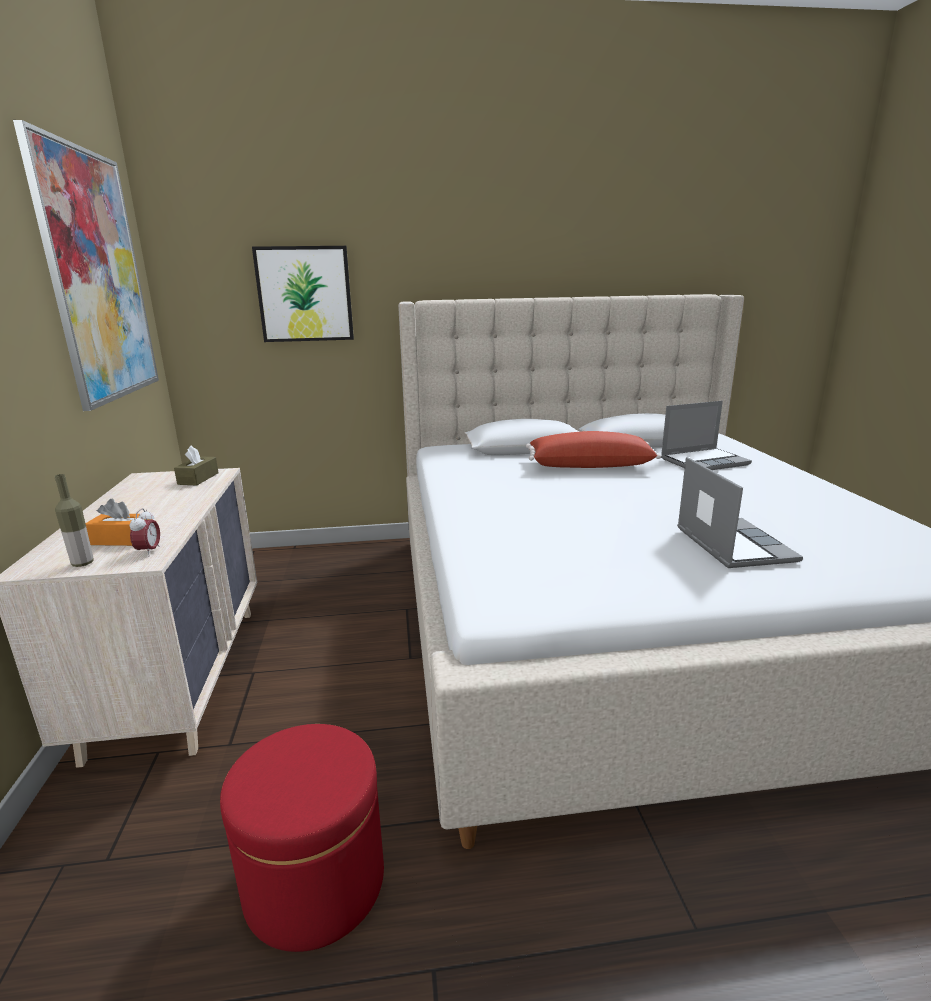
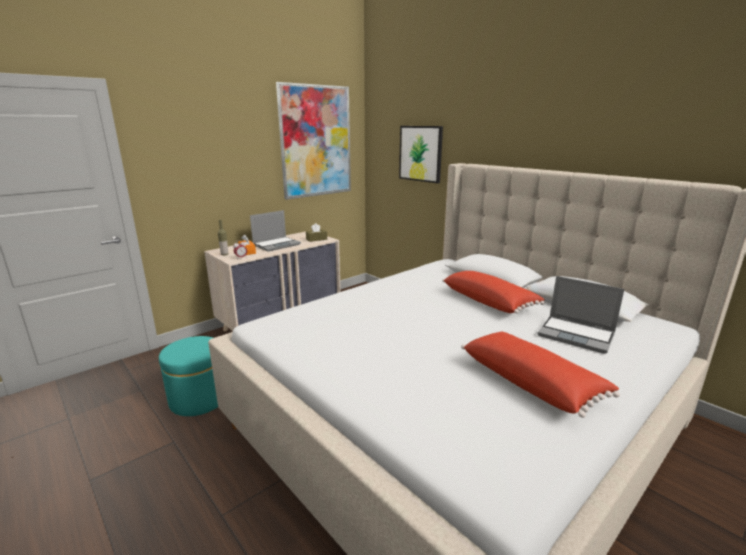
camera: 55 degrees right, 0 degrees up
red ottoman [220,724,384,952] -> turquoise ottoman [159,336,218,416]
laptop [677,457,803,568] -> laptop moved to [250,210,301,252]
none -> red pillow [461,332,620,418]

